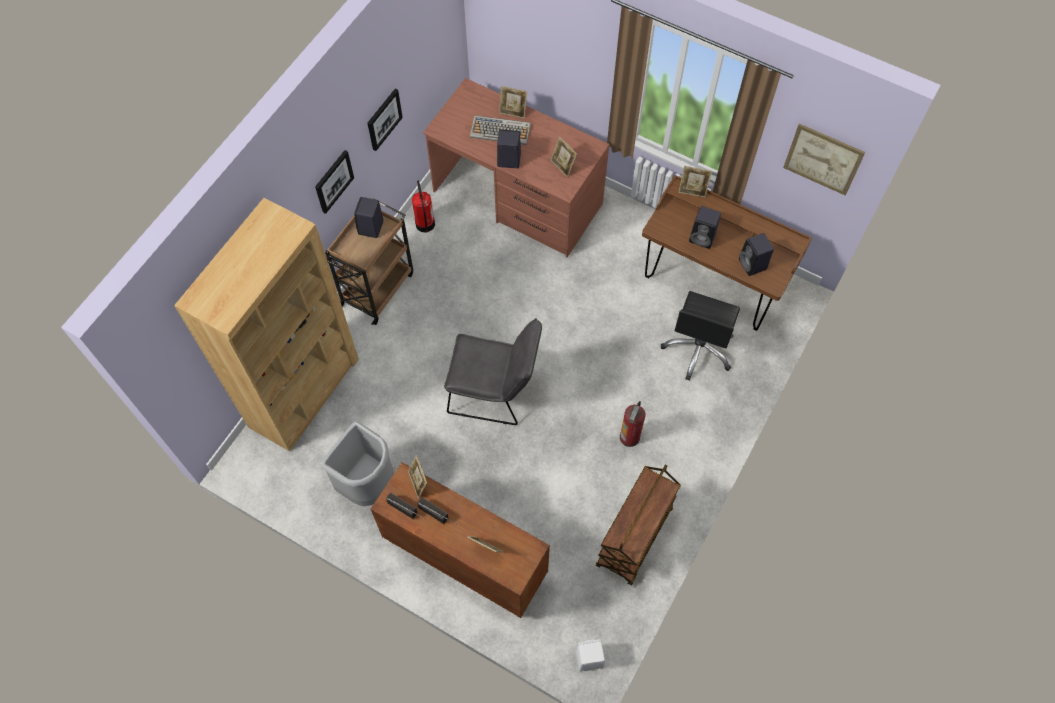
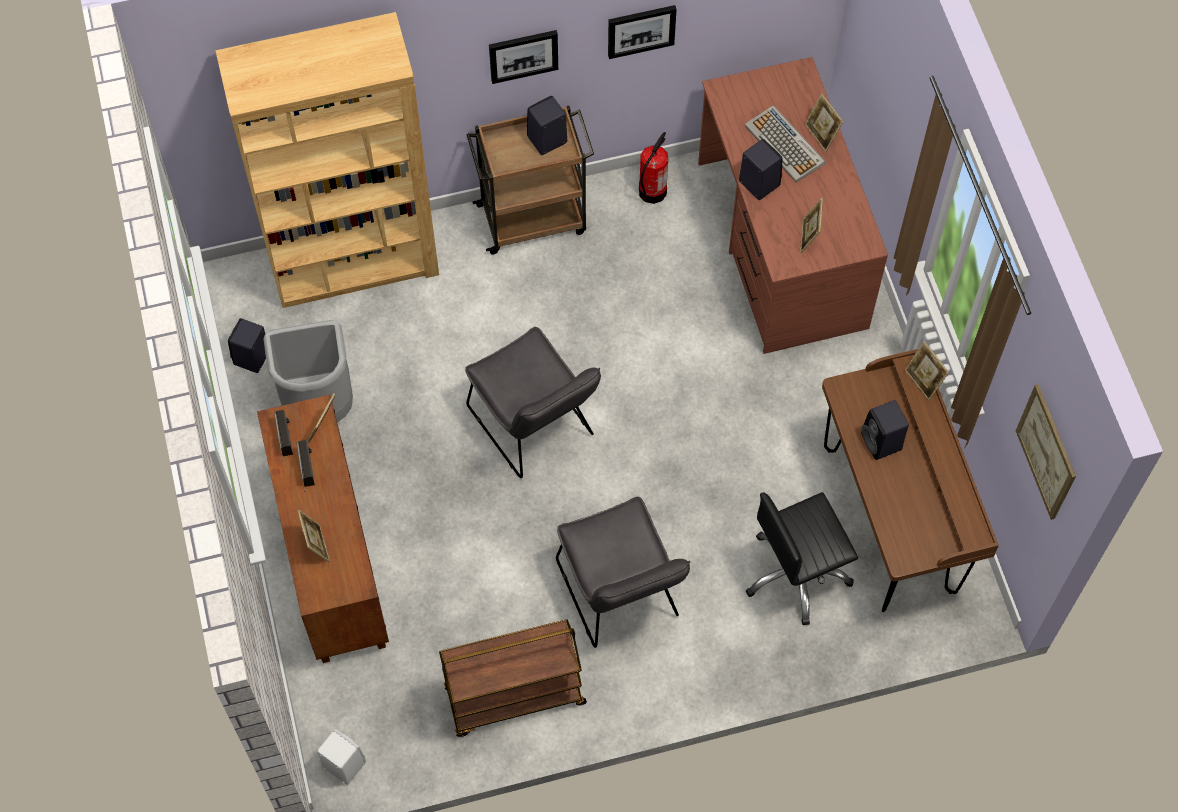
camera: 45 degrees right, 0 degrees up
fire extinguisher [620,401,646,447] -> grey chair [556,497,690,648]
black speaker [739,233,774,276] -> black speaker moved to [228,318,266,373]

